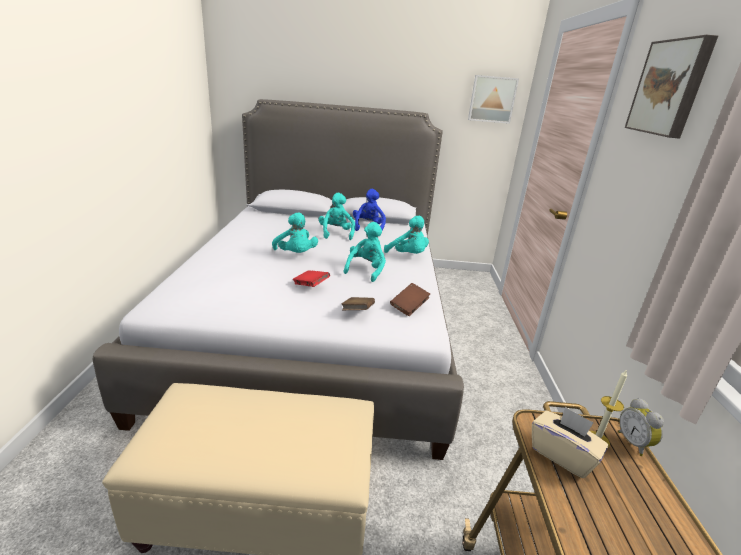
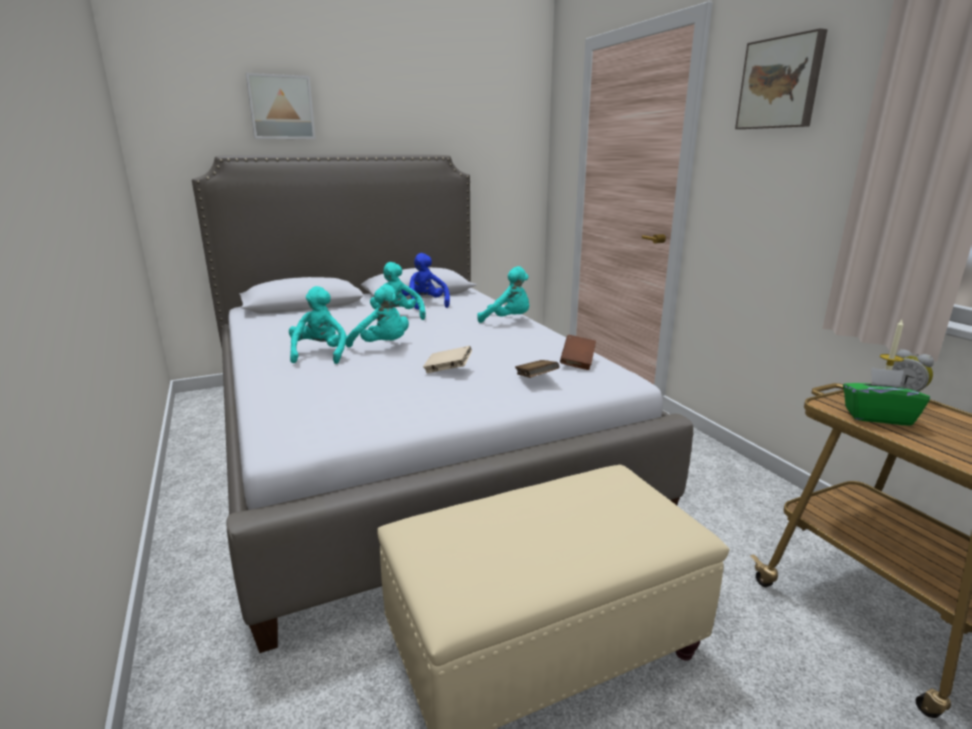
camera: 25 degrees left, 5 degrees down
red book [293,270,330,287] -> beige book [423,346,472,373]
turquoise plush toy [344,222,386,282] -> turquoise plush toy moved to [289,286,346,364]
picture [468,75,519,124] -> picture moved to [246,73,316,139]
beige tissue box [532,406,609,478] -> green tissue box [843,367,930,426]

